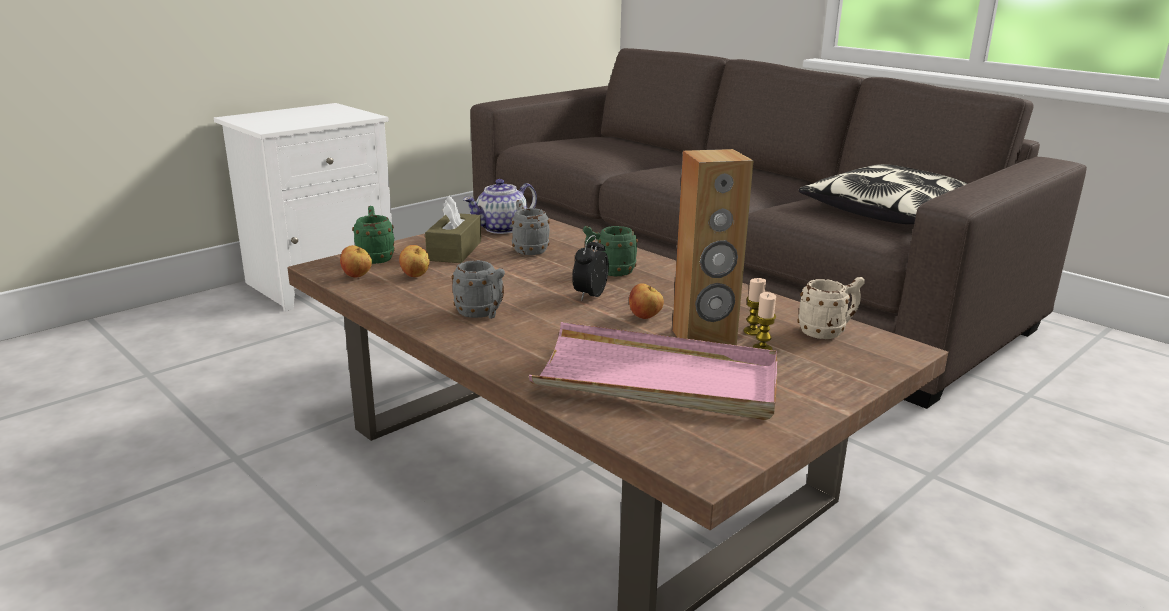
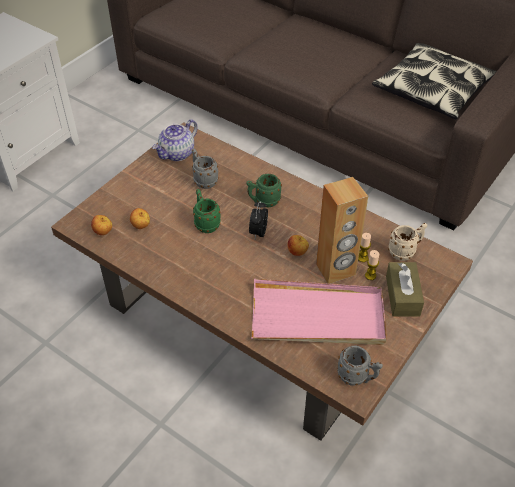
camera: 10 degrees left, 25 degrees up
green mug [352,206,395,264] -> green mug moved to [193,189,221,233]
brown tissue box [425,195,481,263] -> brown tissue box moved to [386,262,424,317]
grey mug [451,260,505,319] -> grey mug moved to [337,346,383,386]

